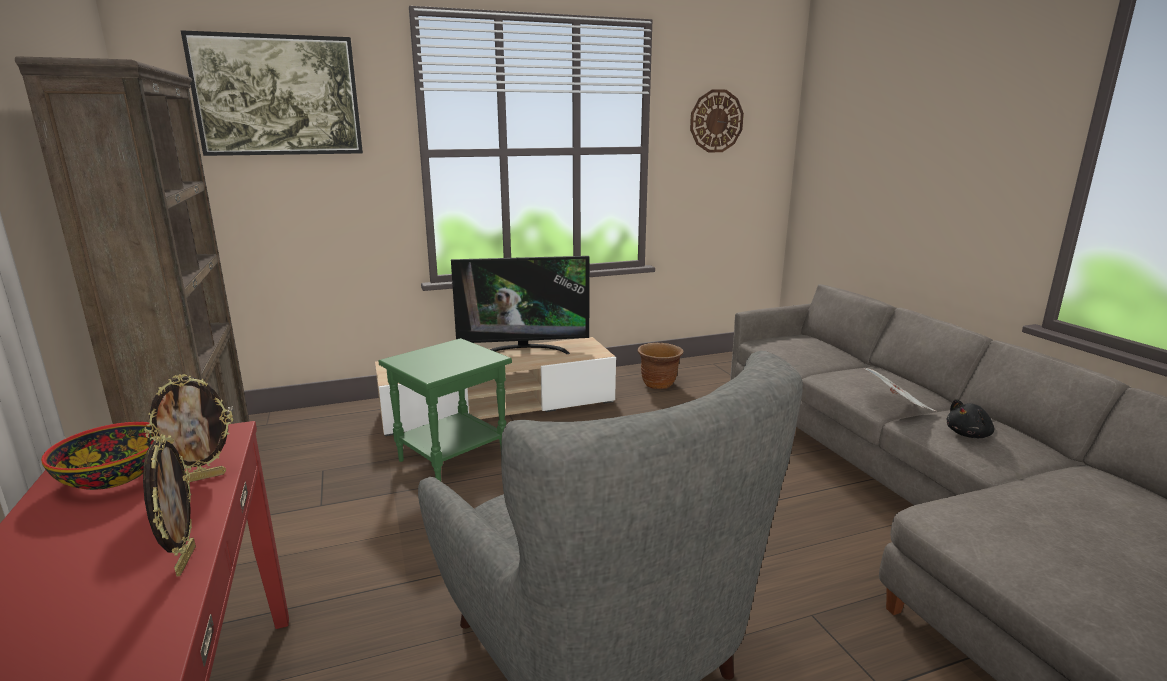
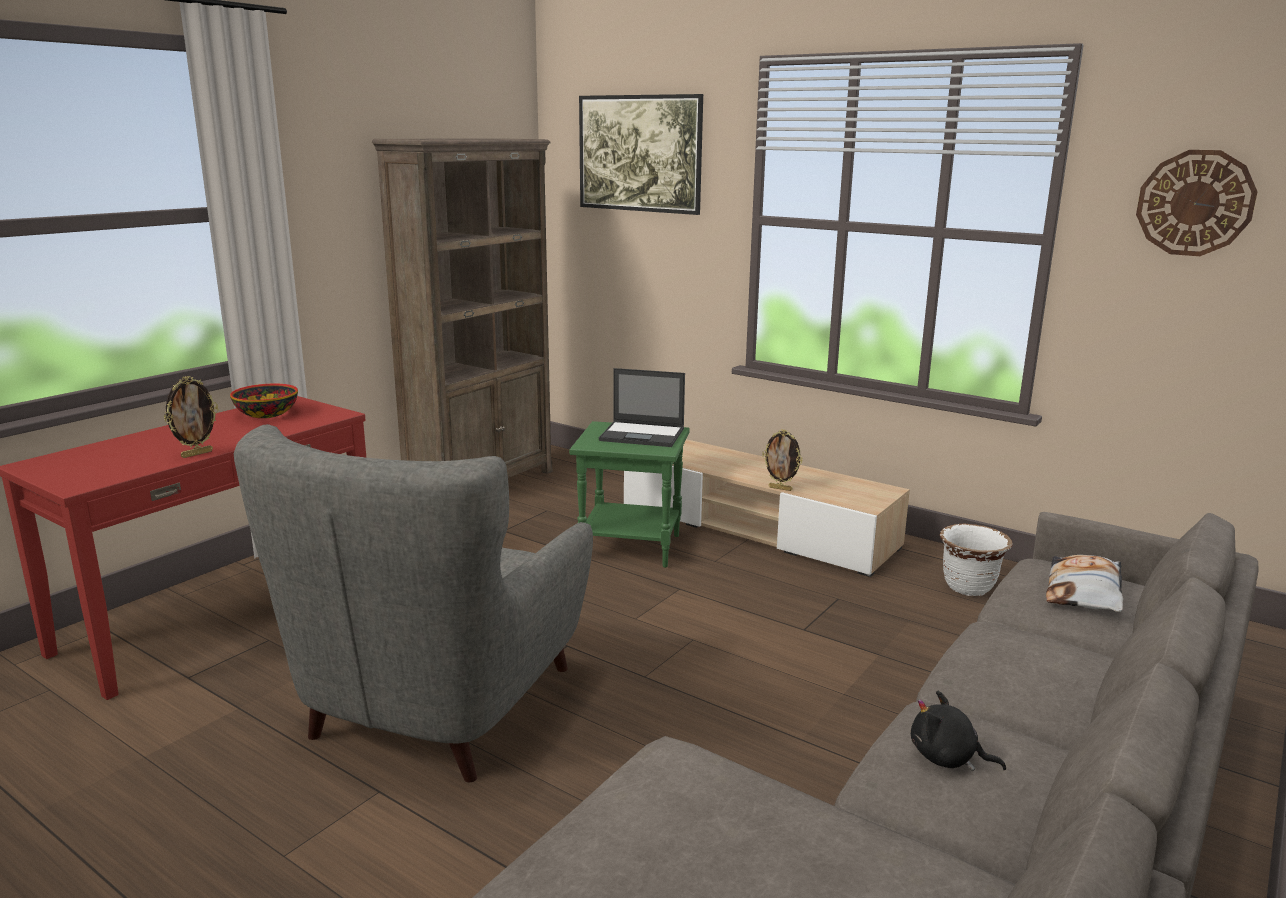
camera: 55 degrees right, 0 degrees up
picture frame [144,374,233,482] -> picture frame moved to [762,429,802,491]
television [451,256,590,354] -> none
brown planter [638,343,684,389] -> white planter [940,524,1013,596]
newspaper [863,368,936,411] -> none
none -> laptop [599,368,685,447]
none -> pillow [1046,555,1123,612]

